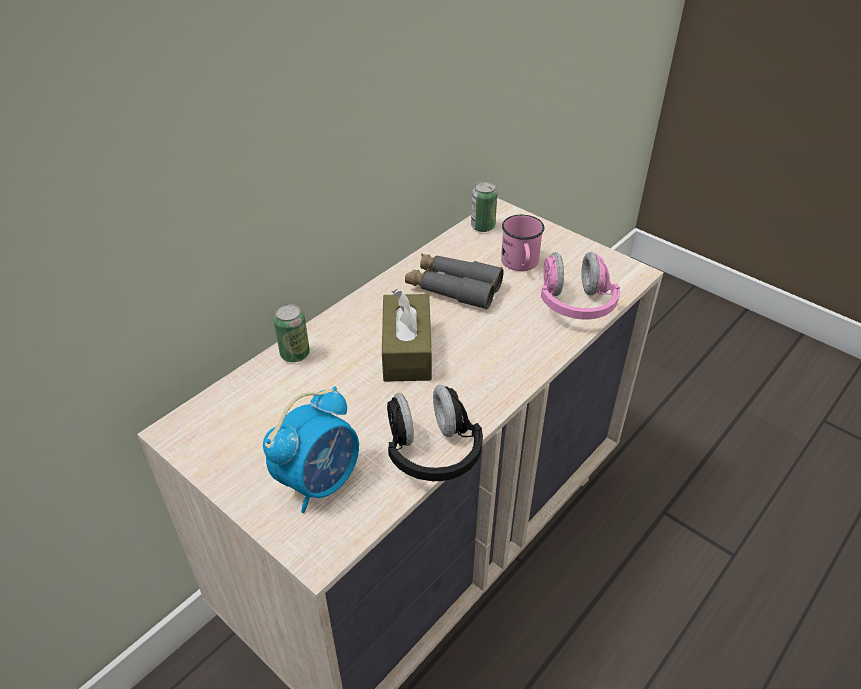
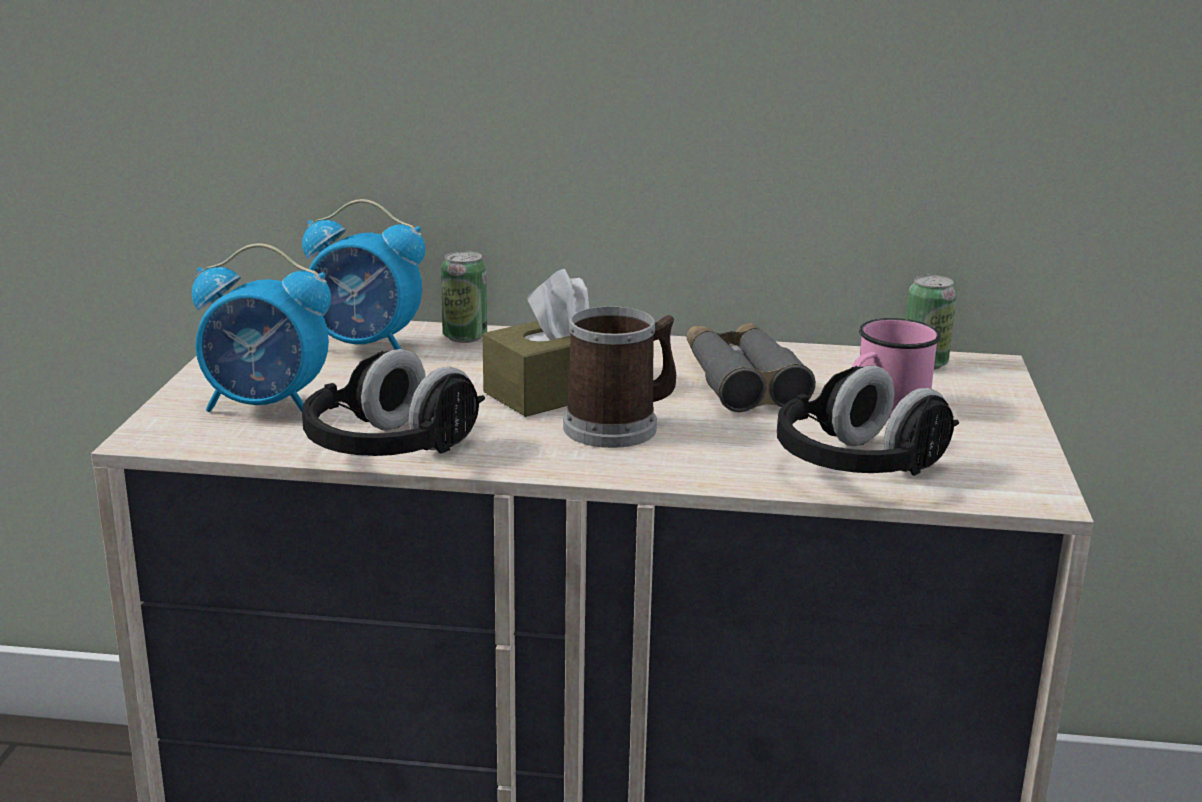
camera: 55 degrees right, 20 degrees down
pink headphones [541,252,620,319] -> black headphones [777,365,959,476]
none -> alarm clock [302,199,425,350]
none -> mug [563,306,676,448]

